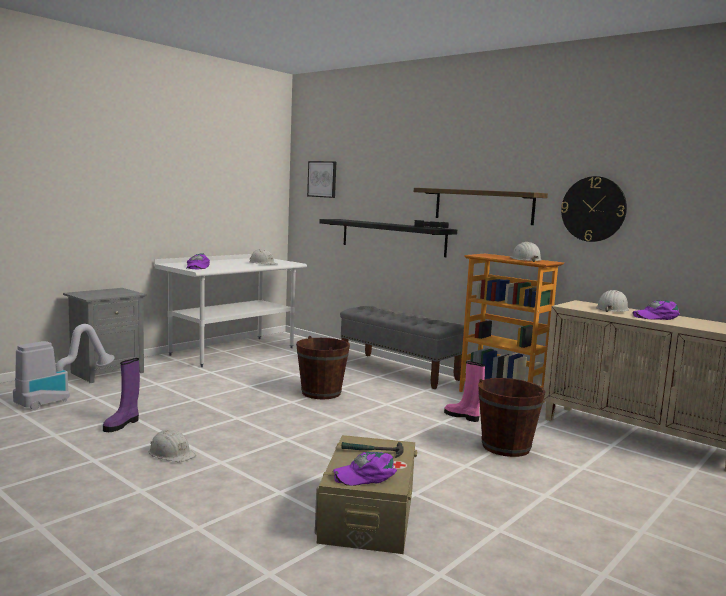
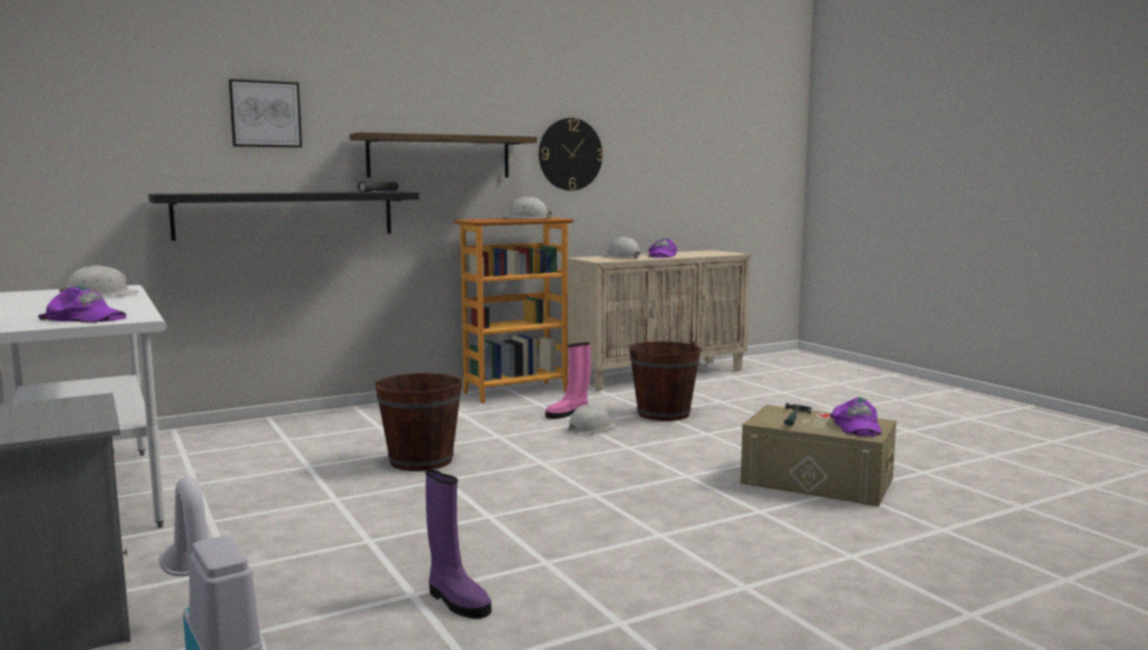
camera: 70 degrees left, 0 degrees up
white hard hat [149,430,196,462] -> white hard hat moved to [567,404,618,433]
picture [307,161,336,198] -> picture moved to [229,79,302,148]
grey bench [340,306,464,389] -> none

